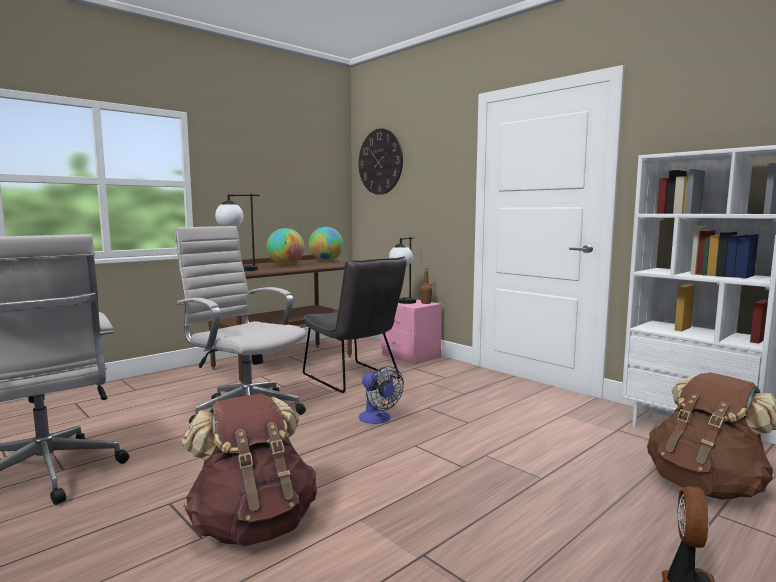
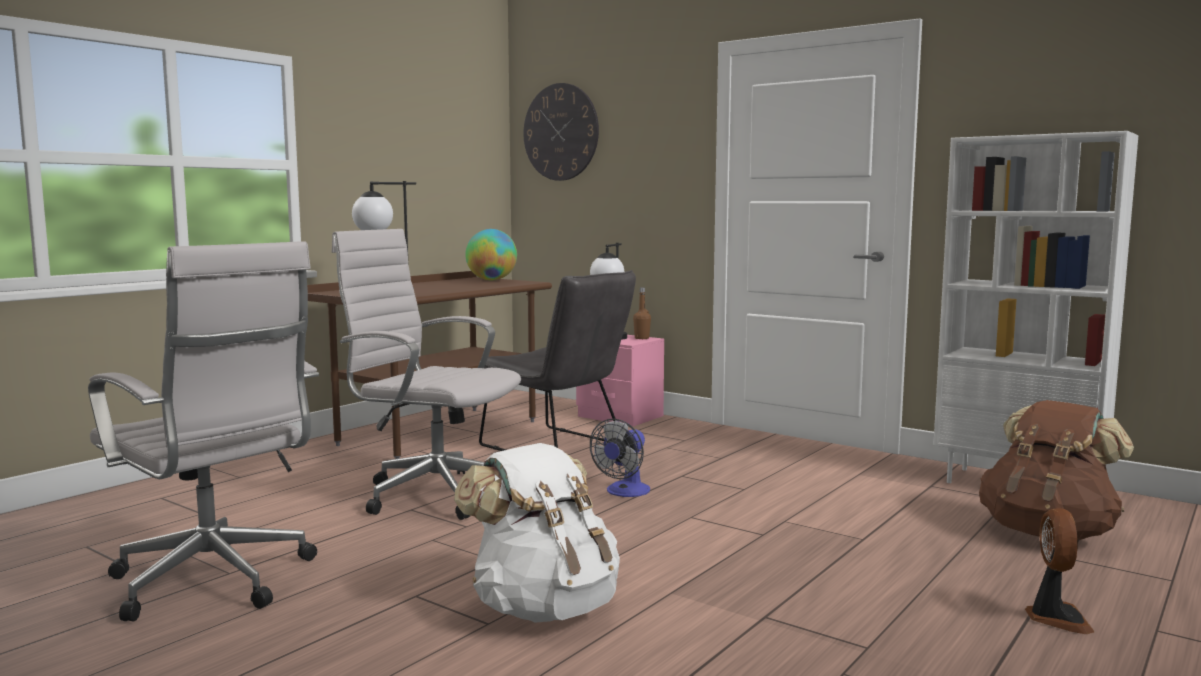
camera: 10 degrees left, 0 degrees up
brown backpack [182,393,317,546] -> white backpack [454,443,620,623]
globe [266,228,305,266] -> none
fan [359,366,404,424] -> fan turned 75 degrees clockwise [590,419,650,497]

